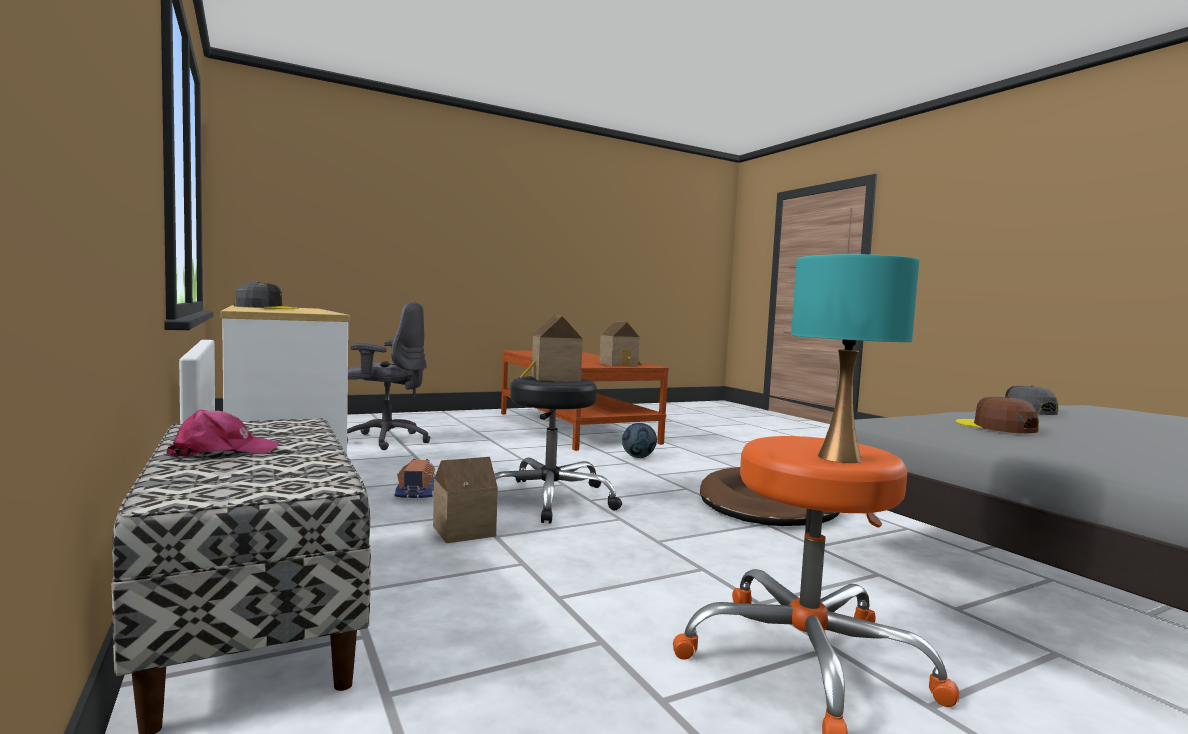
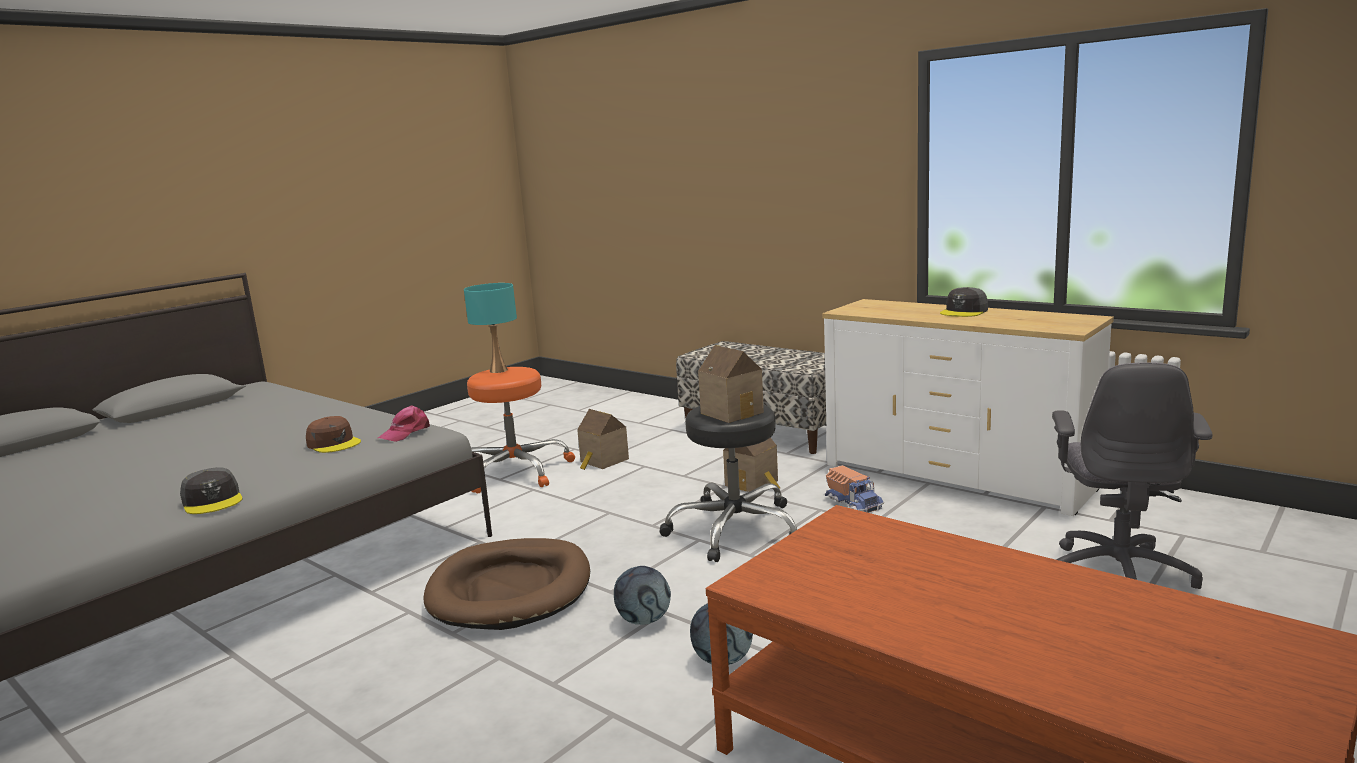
camera: 160 degrees right, 10 degrees up
pink cap [166,409,279,458] -> pink cap moved to [378,405,430,442]
grey office chair [347,302,430,450] -> grey office chair turned 60 degrees counterclockwise [1052,362,1213,589]
toy house [599,321,641,366] -> toy house moved to [577,409,629,470]
none -> football [614,566,671,625]

